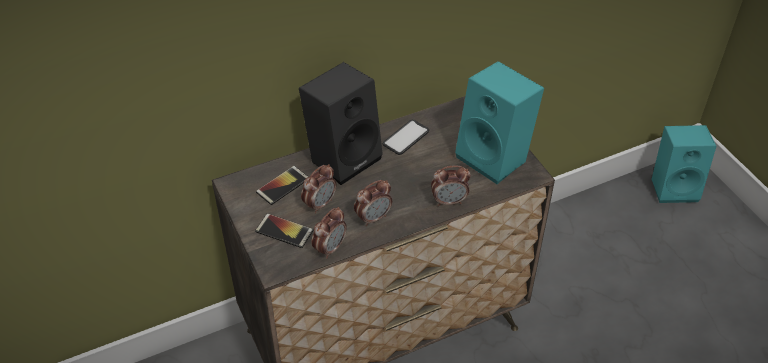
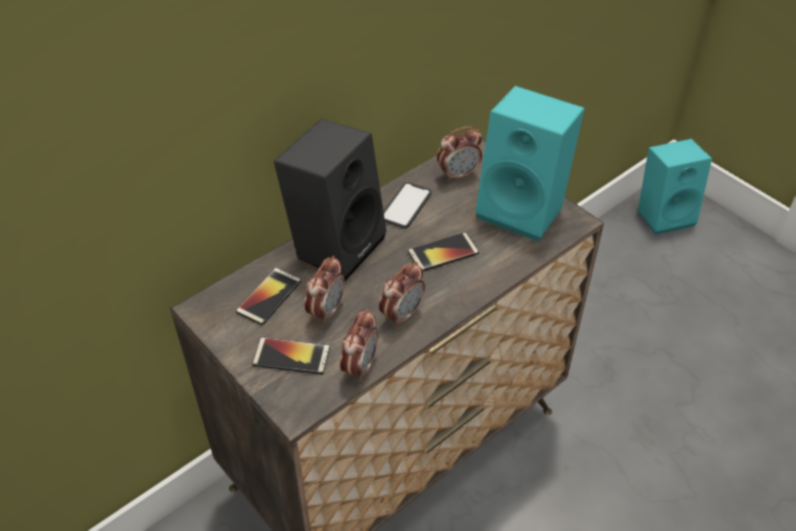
camera: 15 degrees left, 0 degrees up
alarm clock [431,166,471,206] -> alarm clock moved to [437,126,482,182]
none -> phone [408,232,479,271]

